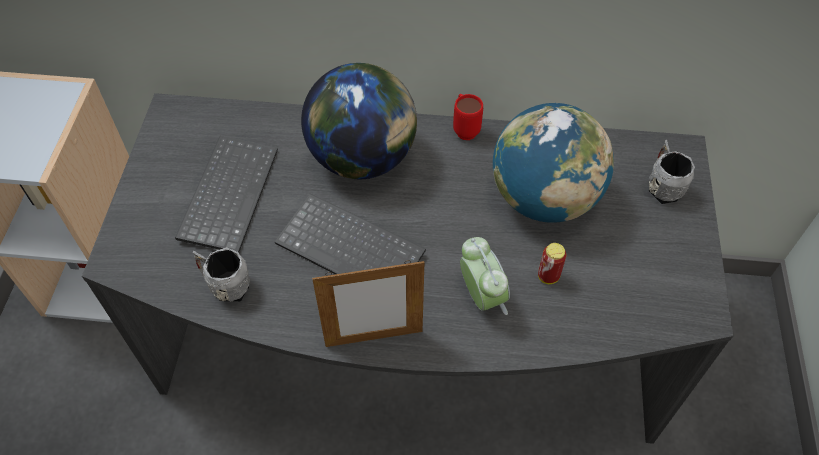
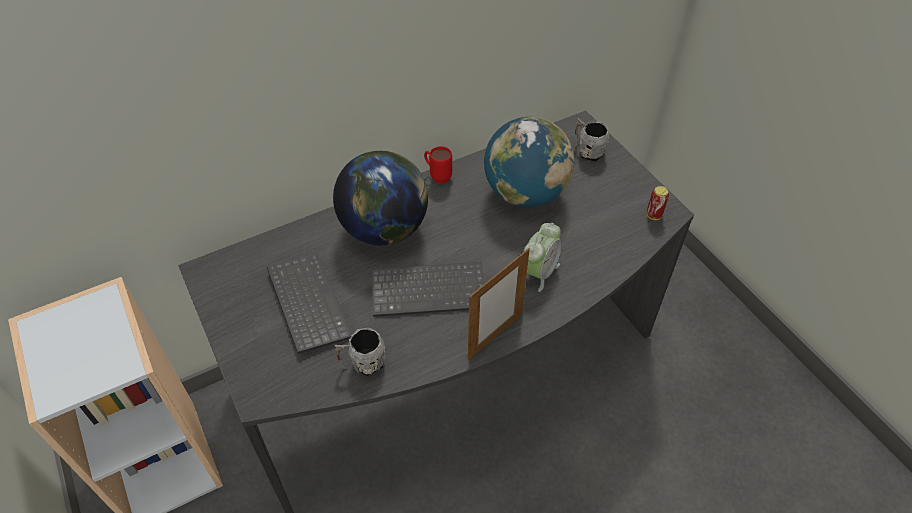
camera: 35 degrees left, 5 degrees down
alarm clock [460,237,510,315] -> alarm clock turned 90 degrees clockwise [524,223,562,292]
can [538,243,566,284] -> can moved to [646,186,669,220]

